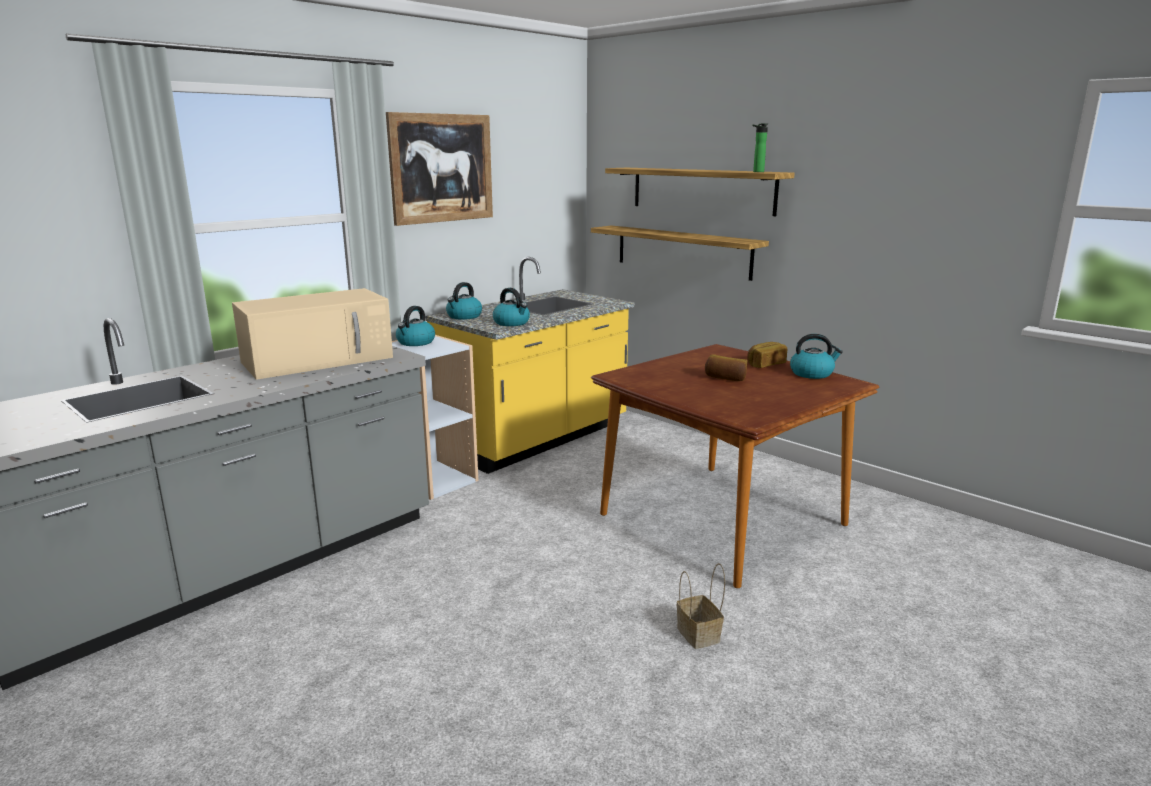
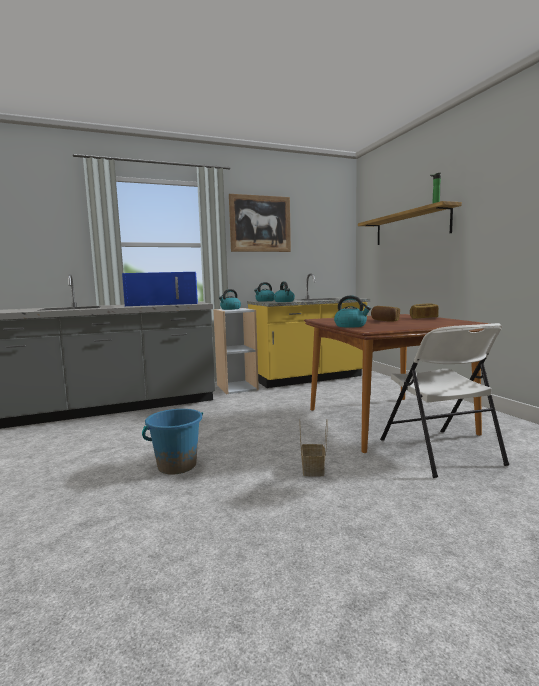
camera: 25 degrees right, 10 degrees down
beige microwave [232,288,393,380] -> blue microwave [122,272,198,306]
shelf [591,225,769,281] -> none
kettle [790,334,843,379] -> kettle moved to [334,295,371,328]
none -> blue bucket [142,409,203,475]
none -> white chair [380,323,509,478]

